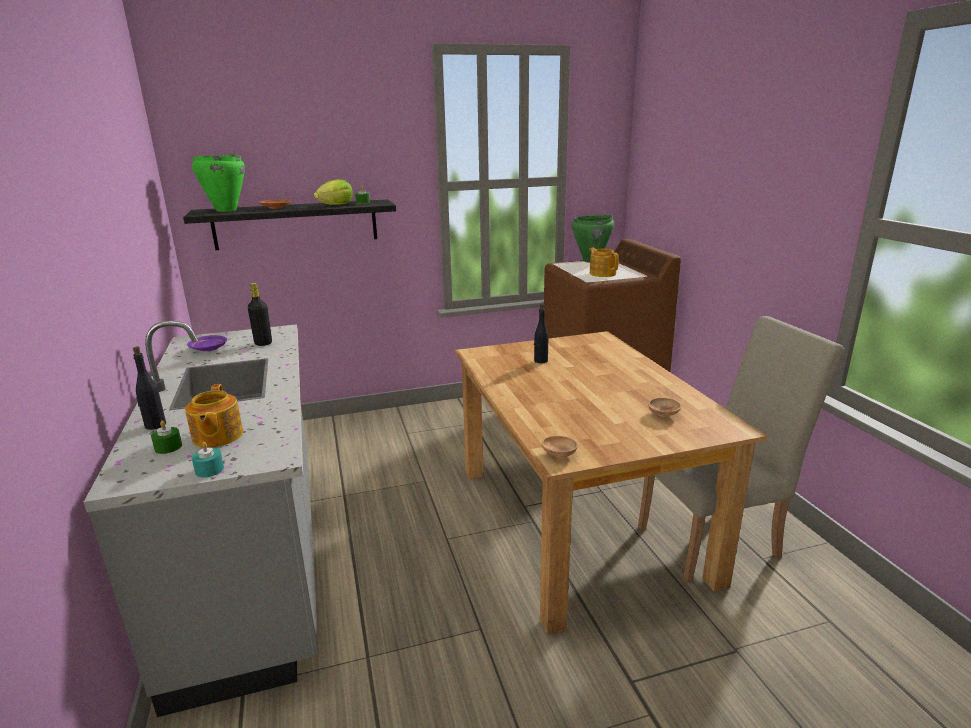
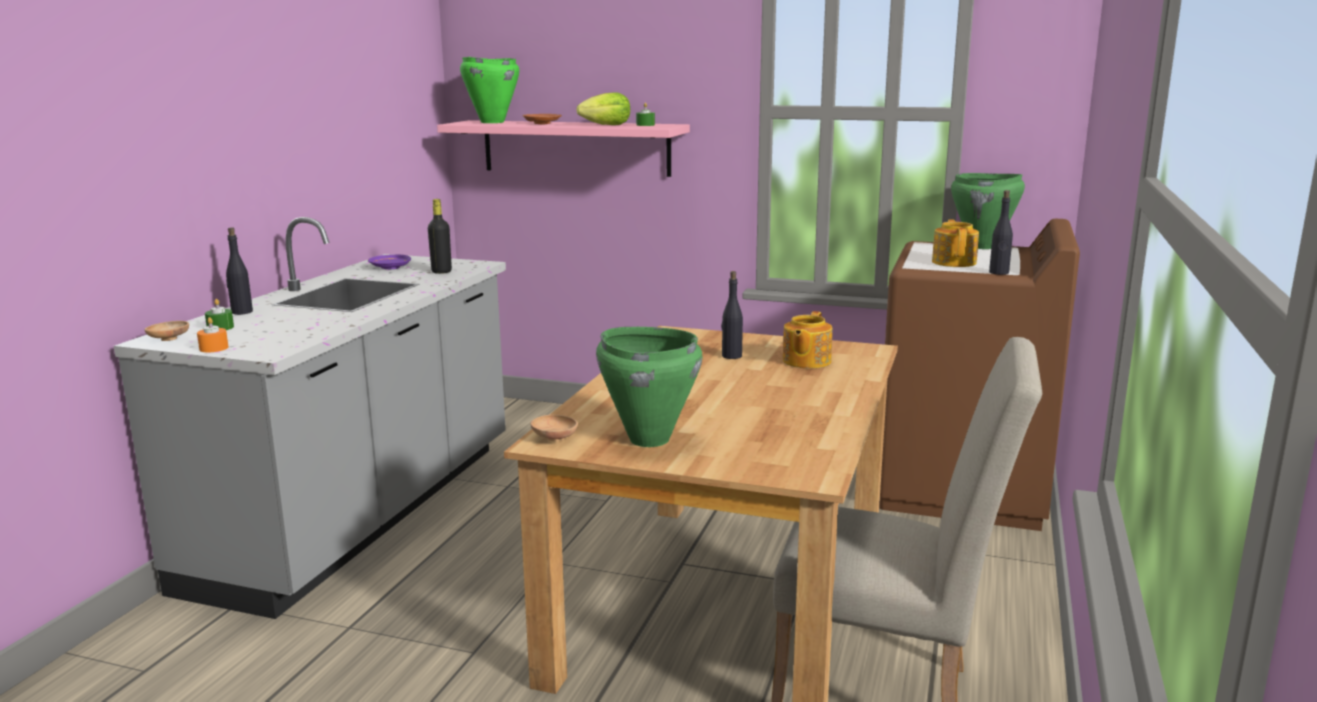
camera: 35 degrees right, 5 degrees down
black shelf [183,199,396,250] -> pink shelf [437,120,690,177]
teapot [185,384,243,448] -> teapot moved to [783,311,832,368]
turquoise candle [192,442,224,477] -> orange candle [197,317,228,352]
brown bowl [648,398,681,417] -> brown bowl moved to [144,321,189,341]
none -> green cooking pot [596,327,703,447]
none -> black bottle [989,190,1013,275]

